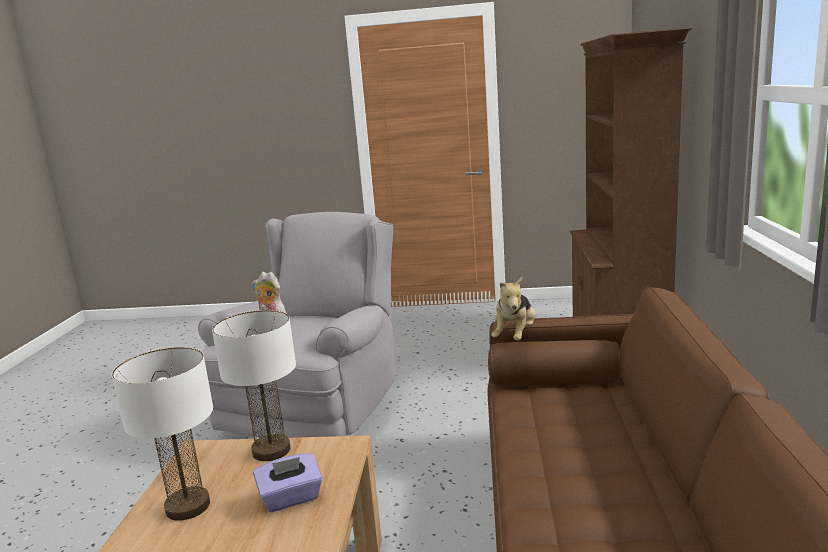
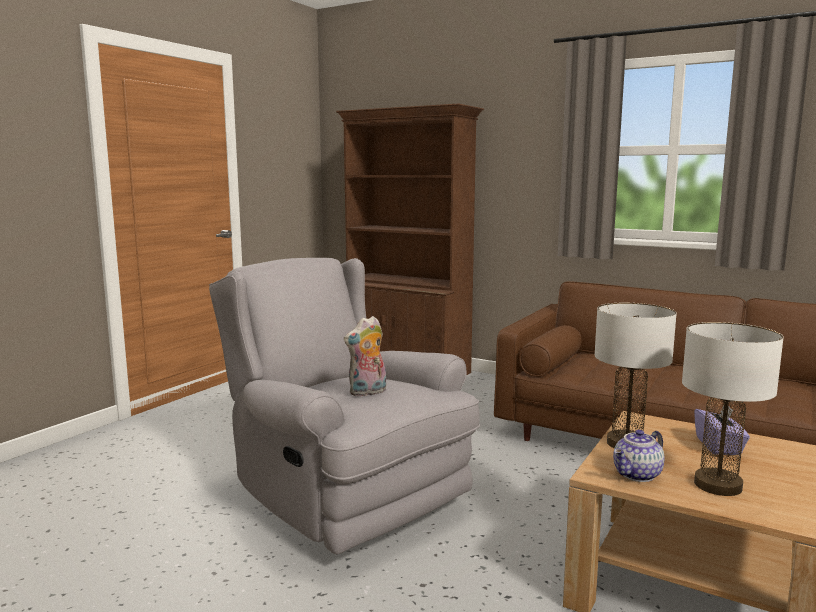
camera: 65 degrees left, 5 degrees down
plush toy [491,277,536,341] -> none
none -> teapot [613,430,664,482]

